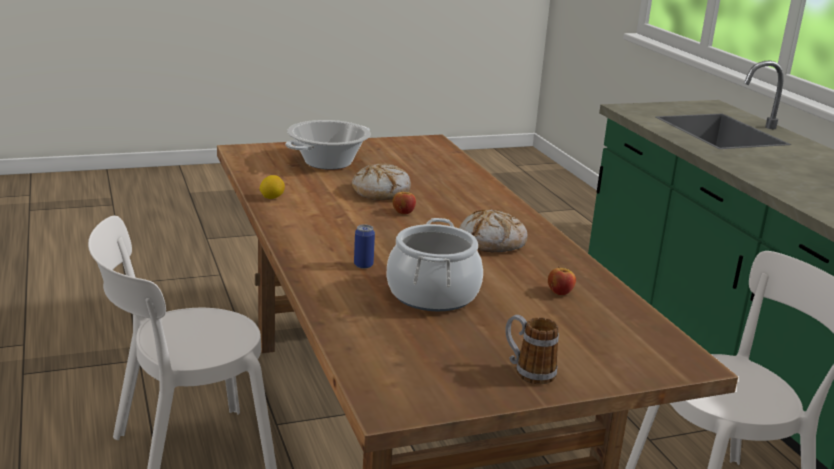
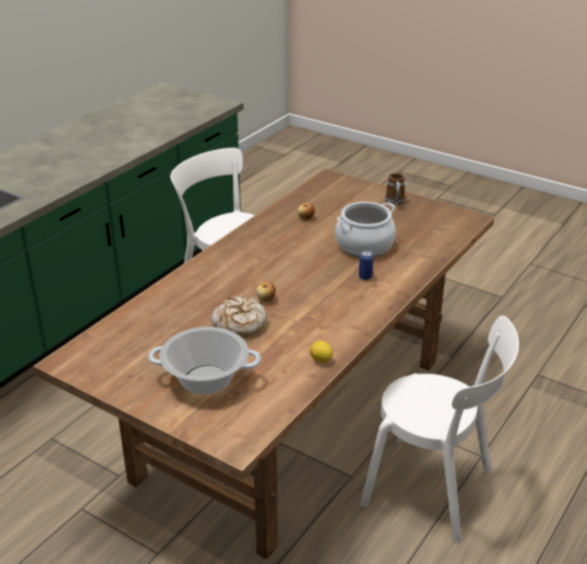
camera: 125 degrees left, 10 degrees up
bread [459,209,528,252] -> none

